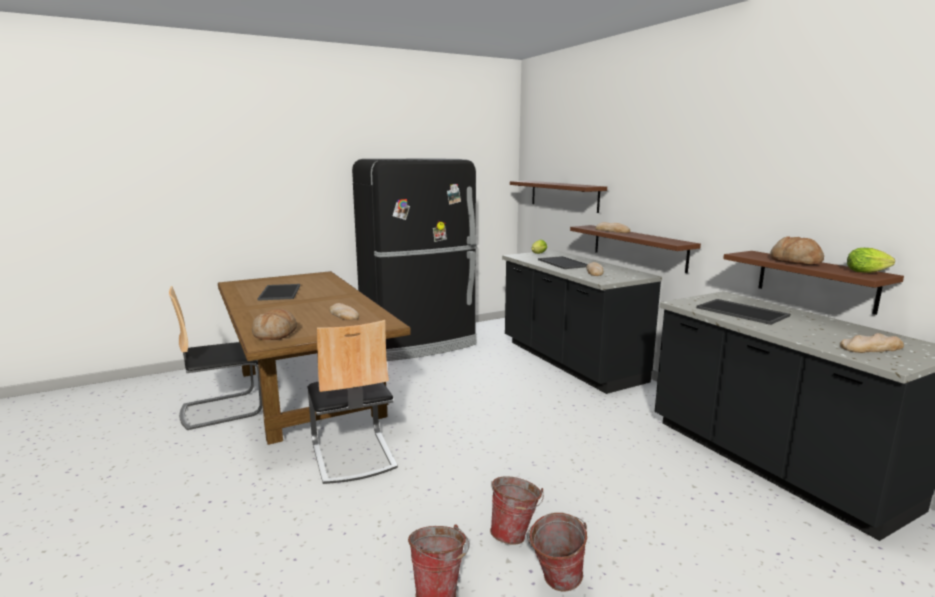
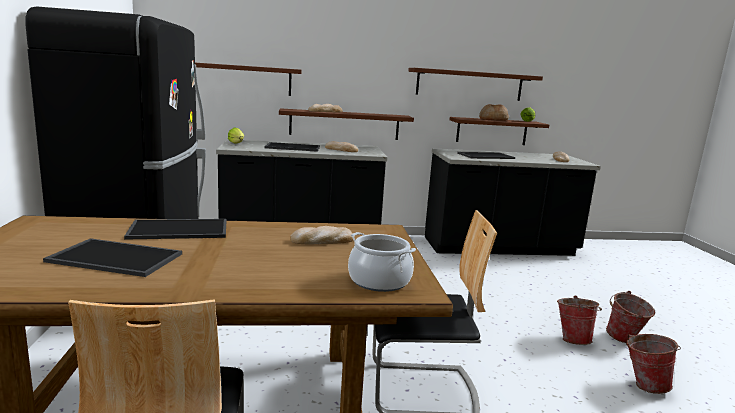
camera: 70 degrees left, 0 degrees up
bread [252,309,297,340] -> cooking pot [348,232,416,292]
none -> tray [124,219,226,240]
none -> shelf [408,68,543,101]

